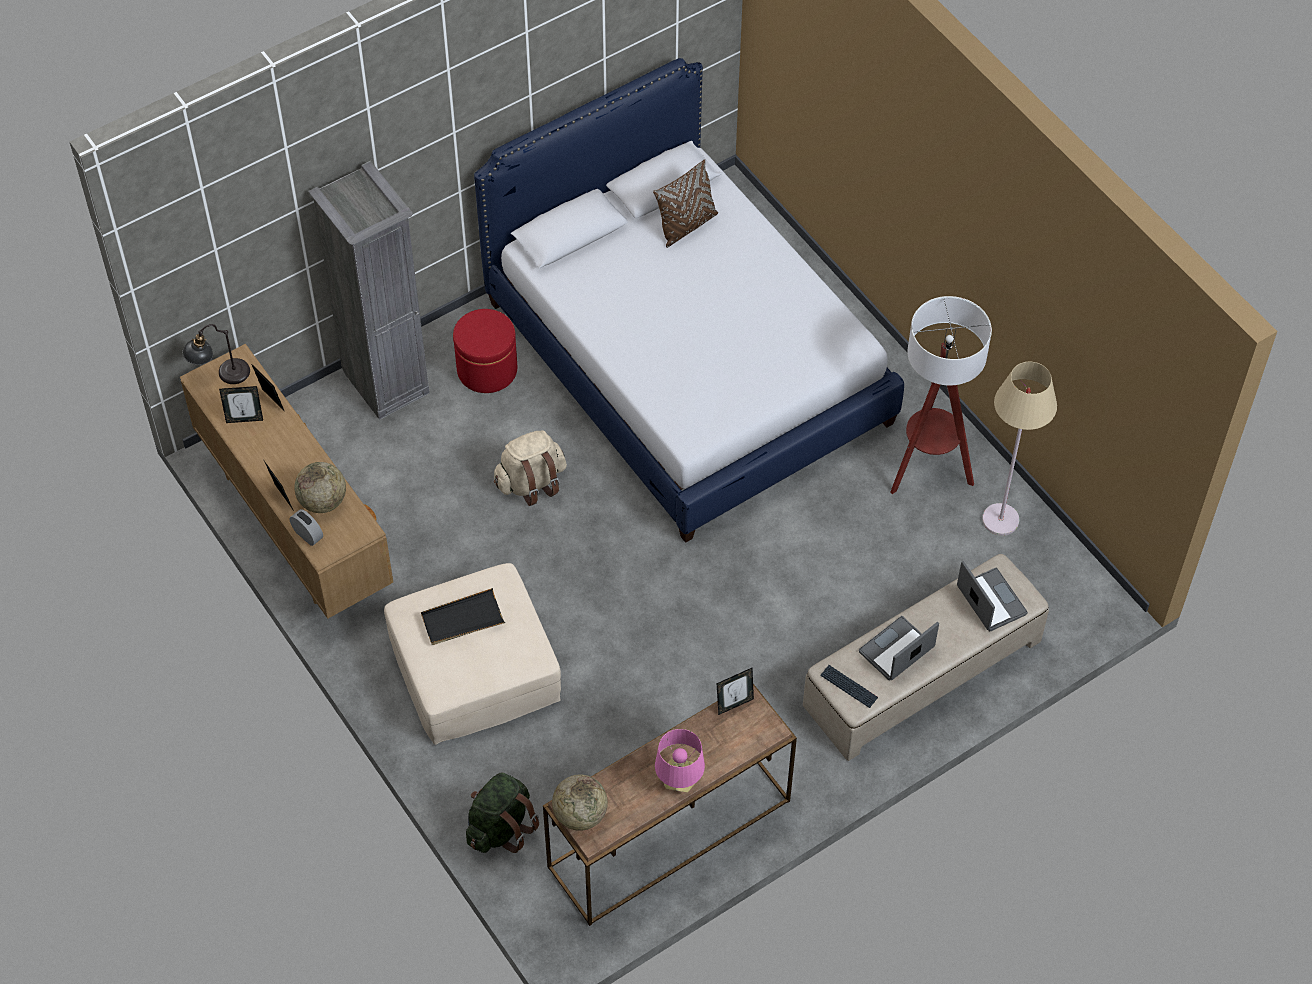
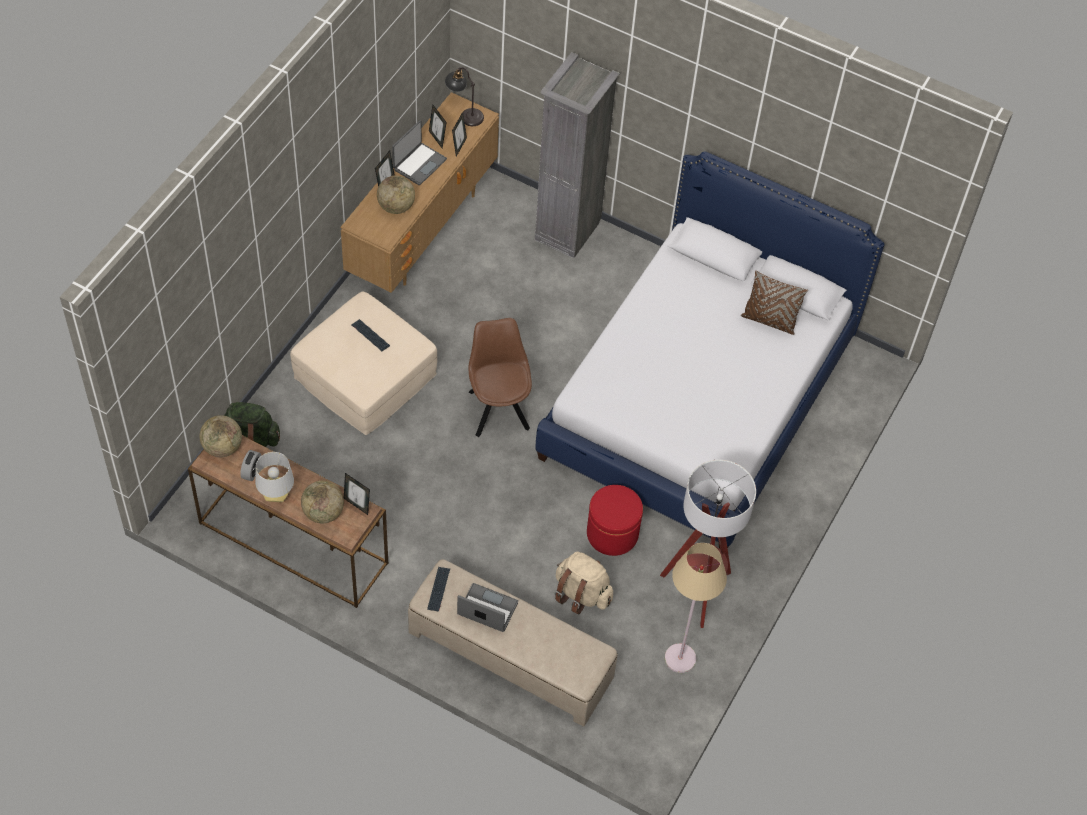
camera: 60 degrees right, 0 degrees up
alarm clock [290,509,323,546] -> alarm clock moved to [240,450,261,481]
black tray [421,588,505,645] -> keyboard [351,319,390,351]
red ottoman [453,309,517,393] -> red ottoman moved to [587,485,643,556]
beige backpack [494,430,567,506] -> beige backpack moved to [555,551,613,615]
pink table lamp [655,729,705,792] -> grey table lamp [255,452,294,502]
laptop [957,561,1028,631] -> laptop moved to [392,120,447,185]
none -> globe [301,481,344,523]
none -> brown chair [468,318,532,437]

